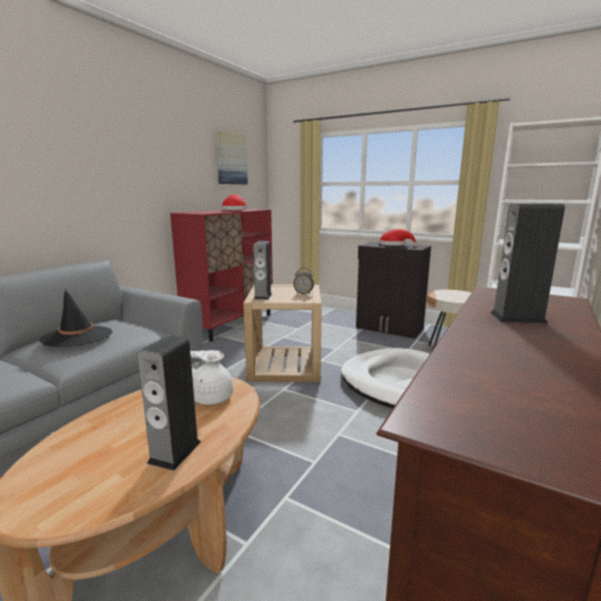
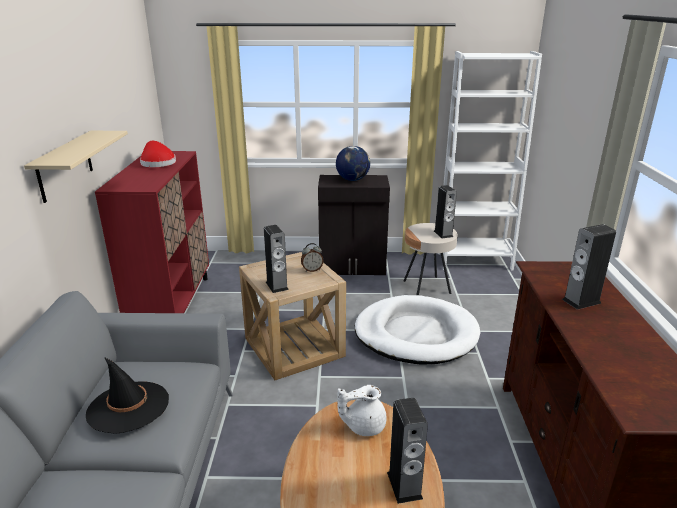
camera: 30 degrees left, 10 degrees up
picture [216,130,248,185] -> none
red hat [379,229,418,247] -> globe [336,146,370,181]
none -> beige shelf [24,131,128,203]
none -> speaker [434,185,457,238]

